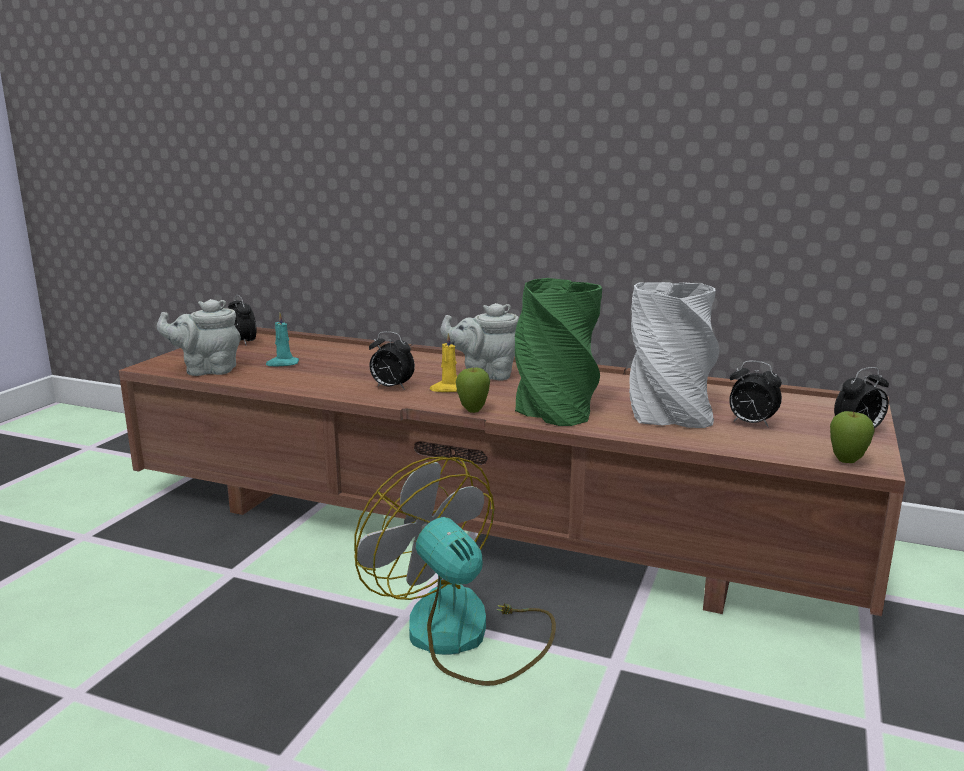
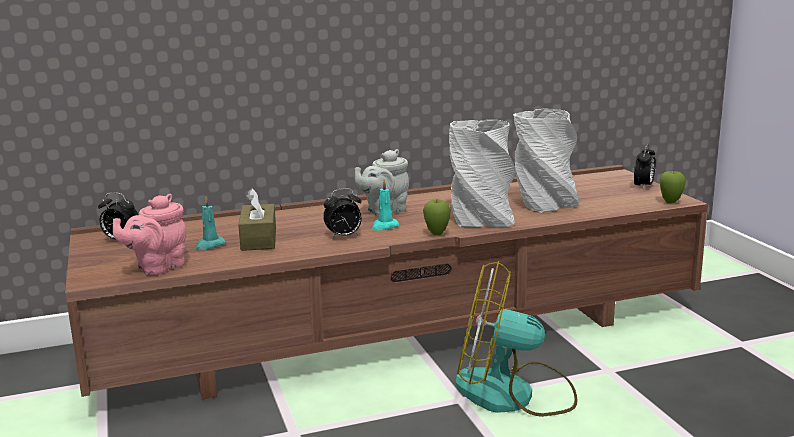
camera: 40 degrees left, 0 degrees up
grey teapot [157,299,241,376] -> pink teapot [113,194,186,275]
yellow candle [430,333,457,392] -> turquoise candle [371,180,399,231]
green vase [515,278,602,426] -> grey vase [449,120,515,228]
alarm clock [729,360,782,428] -> none
none -> brown tissue box [238,188,276,251]

